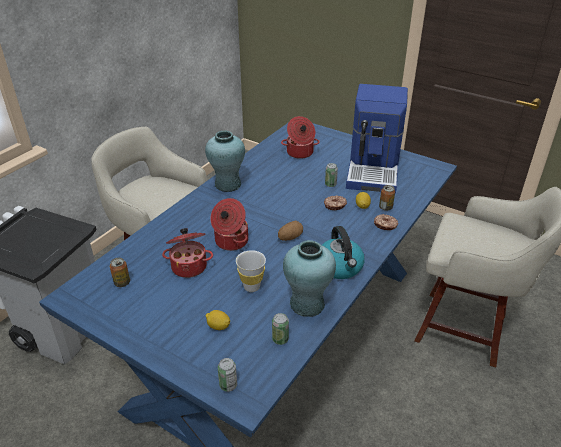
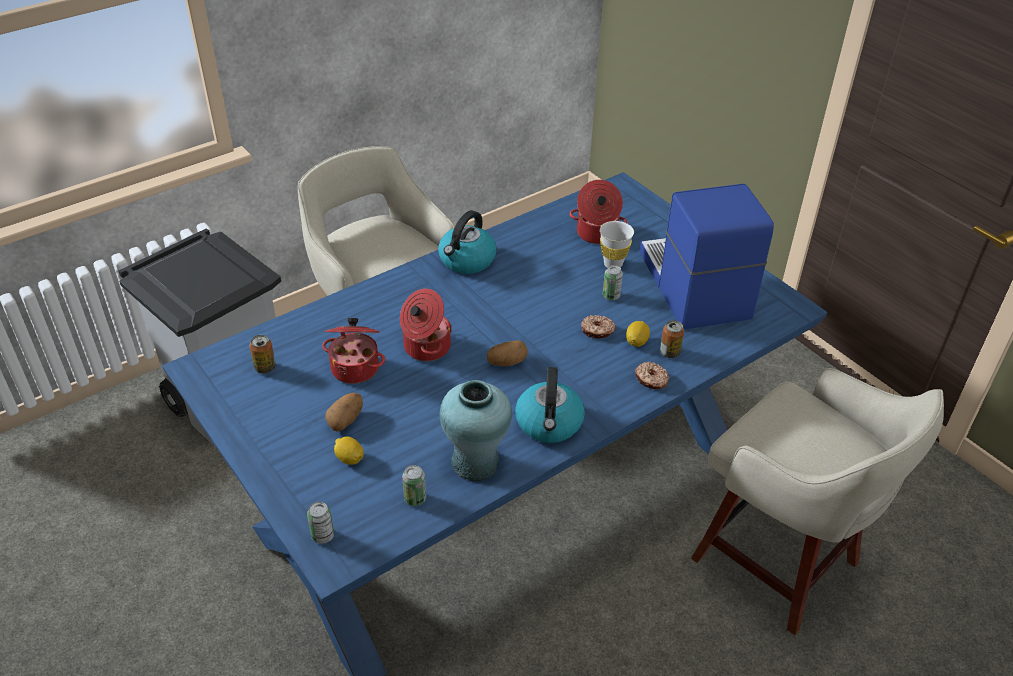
camera: 20 degrees right, 5 degrees up
turquoise vase [205,131,245,192] -> kettle [438,210,497,274]
white cup [236,250,266,292] -> white cup moved to [600,221,634,268]
coffee machine [346,84,408,194] -> coffee machine turned 135 degrees clockwise [639,184,774,329]
none -> potato [325,392,363,432]

